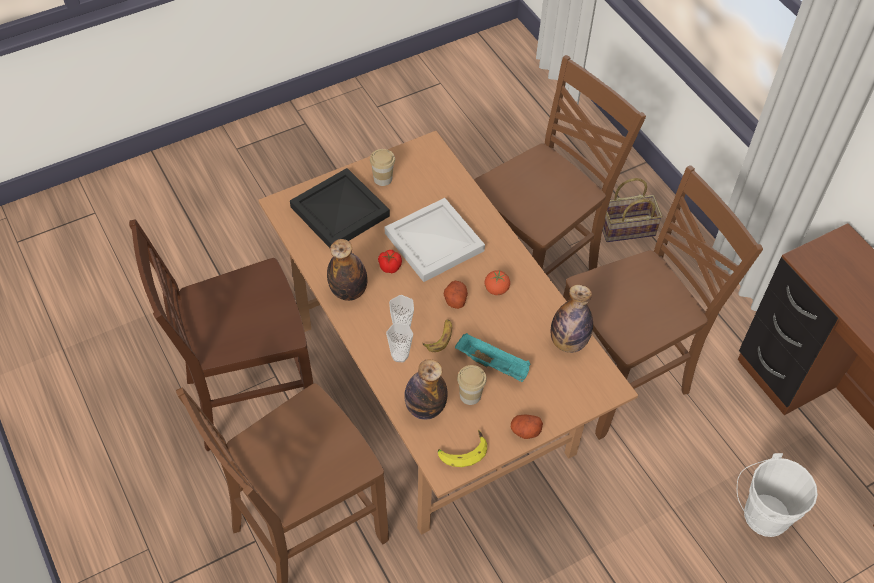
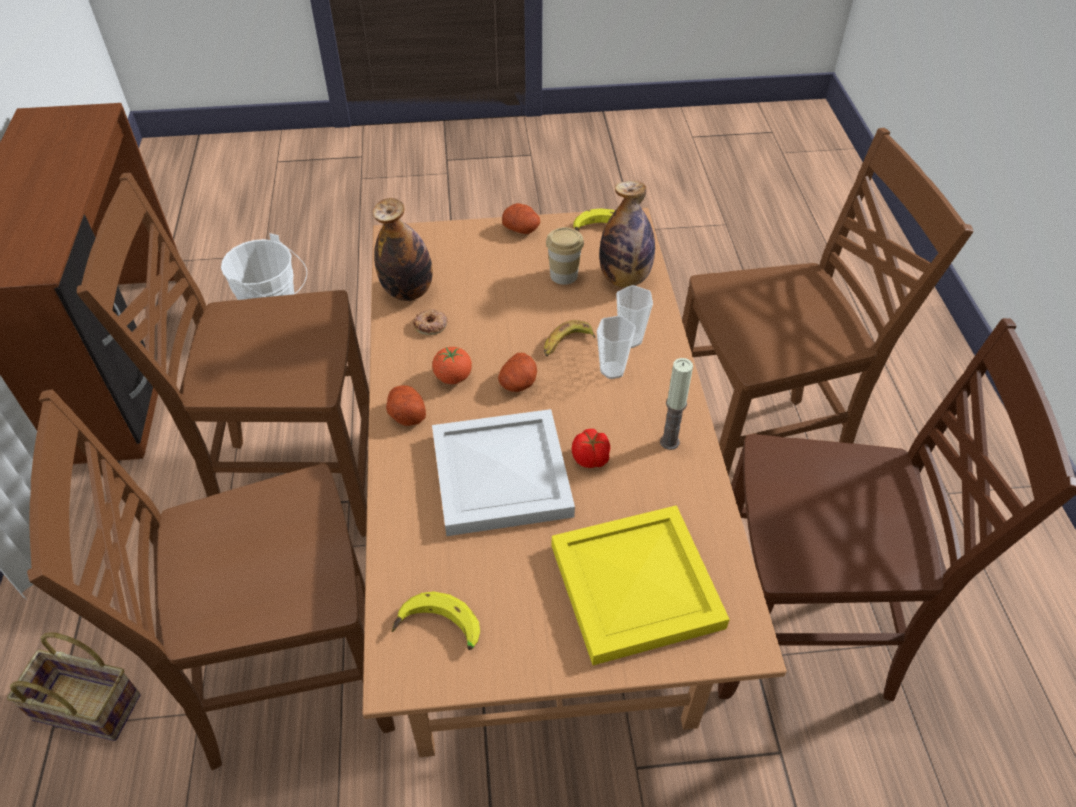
camera: 155 degrees left, 5 degrees down
black tray [290,168,390,248] -> yellow tray [551,505,730,665]
bottle [327,239,367,301] -> candle [660,358,693,450]
cup [370,149,395,186] -> none
turquoise tray [455,333,530,382] -> none
none -> potato [386,385,426,426]
none -> banana [392,591,480,650]
none -> donut [413,309,448,335]

